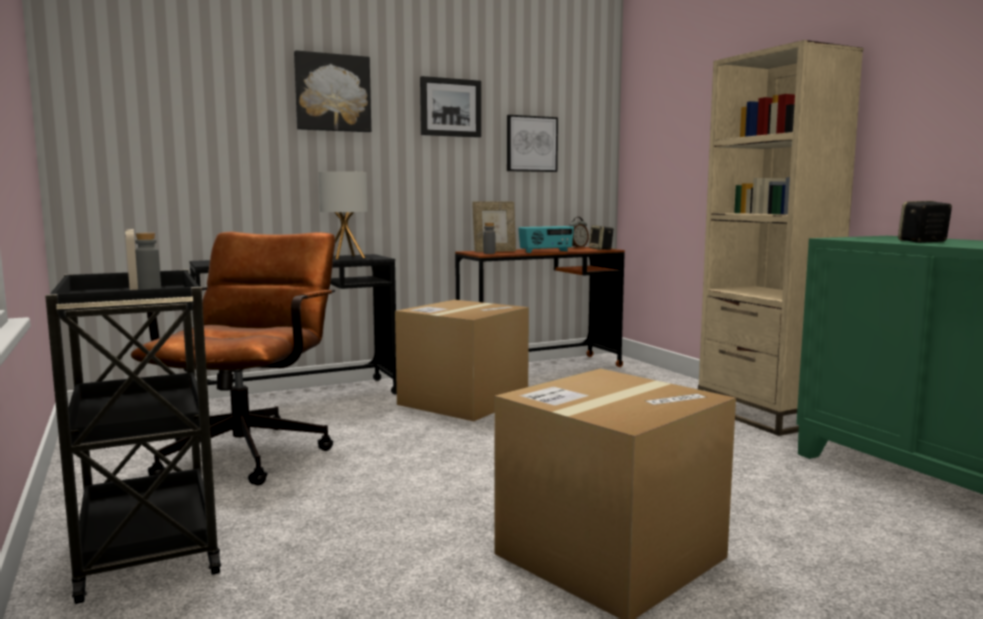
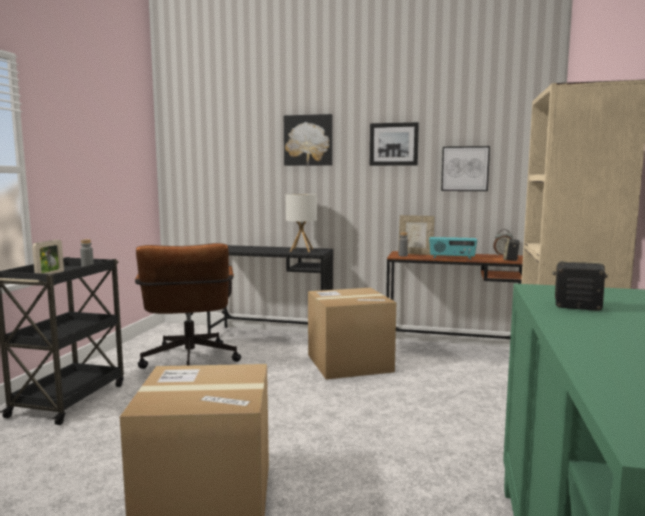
camera: 40 degrees right, 0 degrees up
brown office chair [131,232,335,485] -> brown office chair turned 120 degrees clockwise [135,243,241,369]

